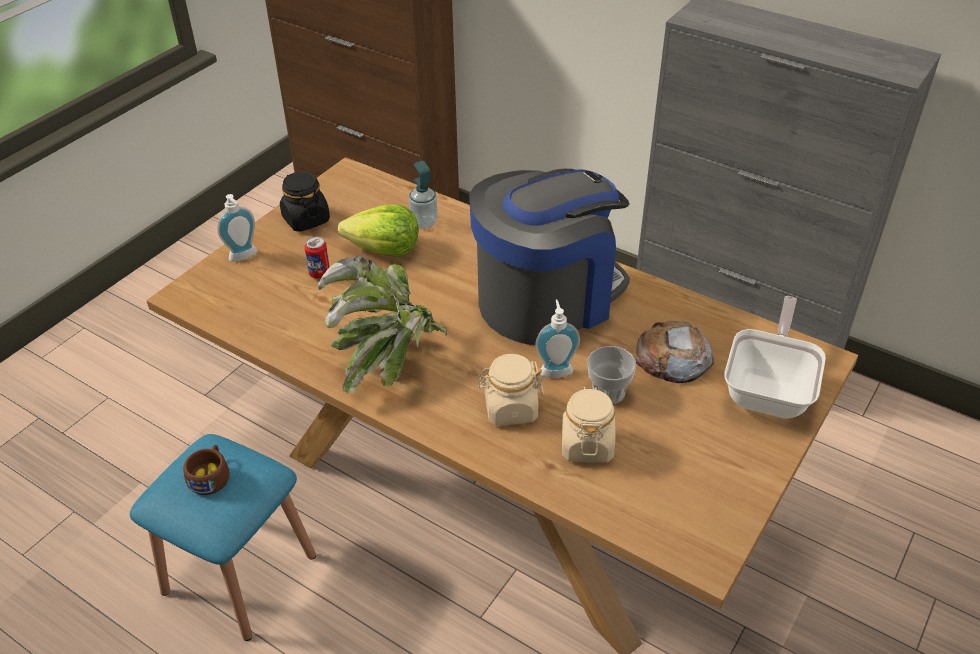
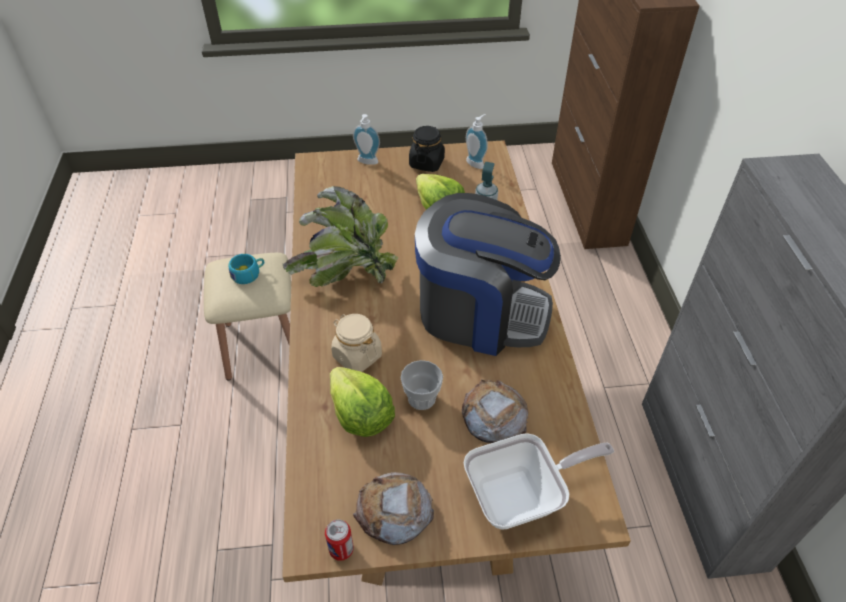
camera: 50 degrees right, 5 degrees up
blue stool [130,434,316,641] -> beige stool [204,253,291,380]
brown cup [183,445,230,495] -> turquoise cup [229,254,264,284]
can [304,237,330,279] -> can moved to [325,519,354,561]
soap dispenser [535,299,580,378] -> soap dispenser moved to [466,114,488,169]
beige jar [562,387,616,463] -> lettuce [330,367,395,437]
none -> bread [353,472,434,545]

